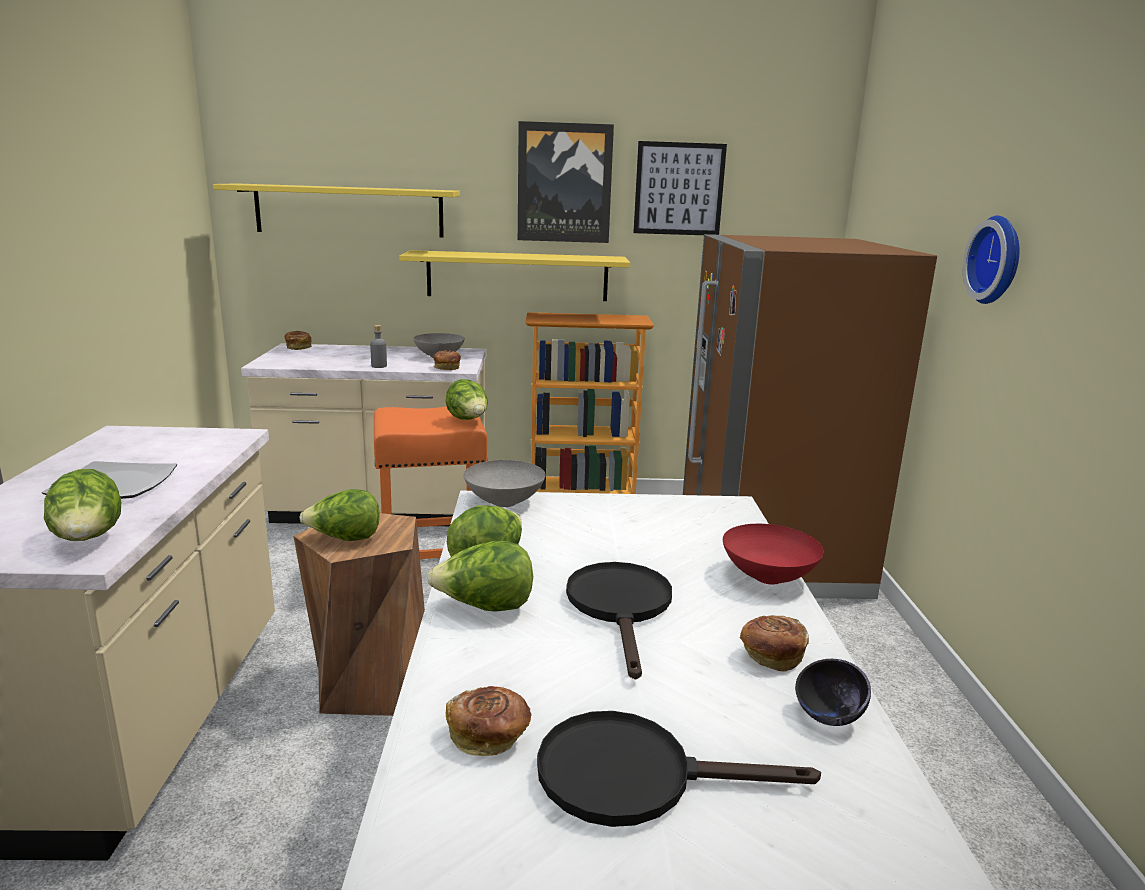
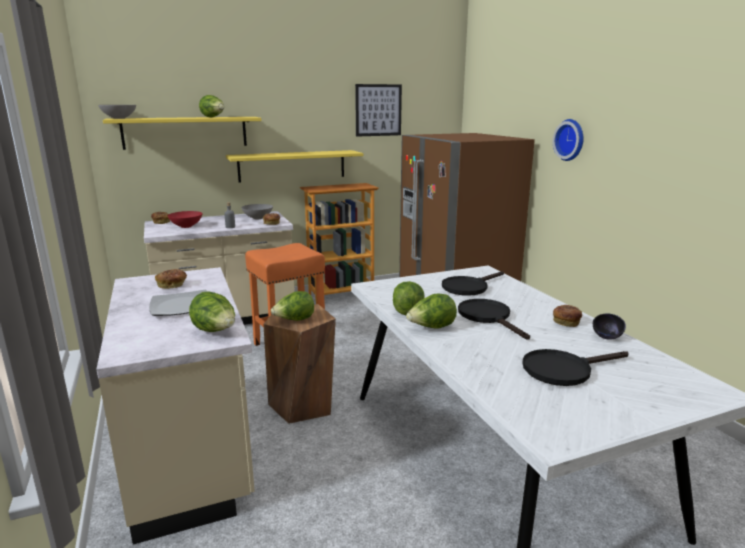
camera: 20 degrees left, 0 degrees up
lettuce [445,379,488,420] -> lettuce moved to [199,95,224,117]
bread [446,686,531,756] -> bread moved to [155,269,187,289]
grey bowl [463,460,546,507] -> grey bowl moved to [98,105,136,119]
picture [518,121,614,243] -> none
red bowl [723,524,824,584] -> red bowl moved to [167,211,203,228]
none -> black frying pan [442,271,504,296]

